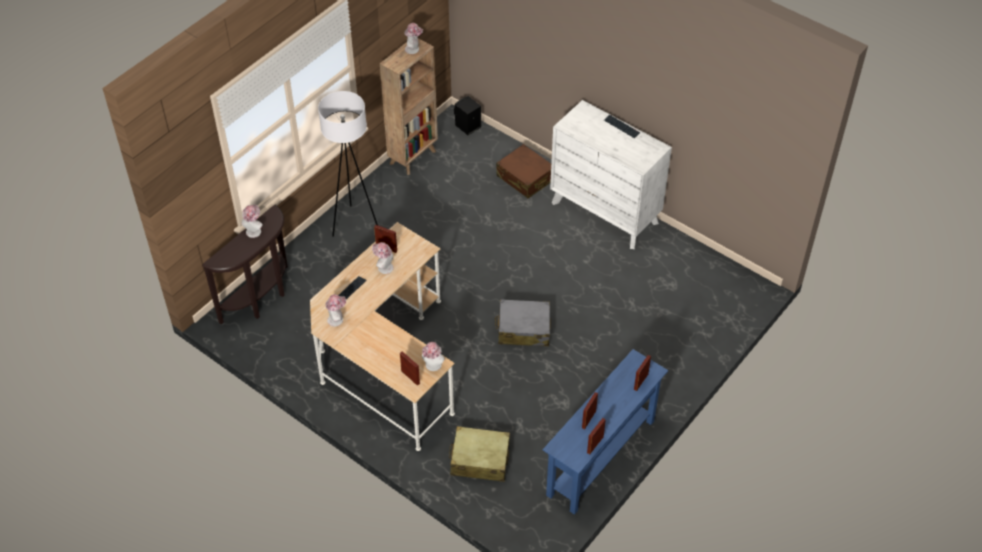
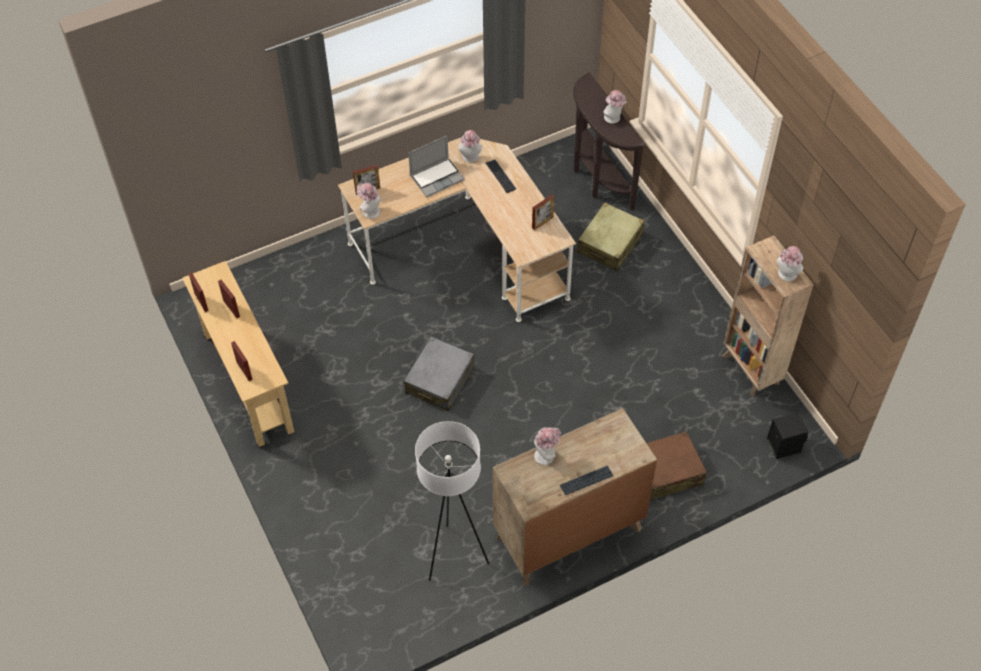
camera: 115 degrees right, 5 degrees up
white floor lamp [318,91,378,237] -> white floor lamp moved to [415,421,489,581]
hat [372,242,393,274] -> hat moved to [534,427,561,465]
beige suitcase [449,426,510,482] -> beige suitcase moved to [577,202,644,271]
blue console table [543,349,668,515] -> beige console table [182,261,294,447]
white dresser [550,100,672,249] -> brown dresser [492,408,657,586]
none -> laptop [408,135,465,197]

